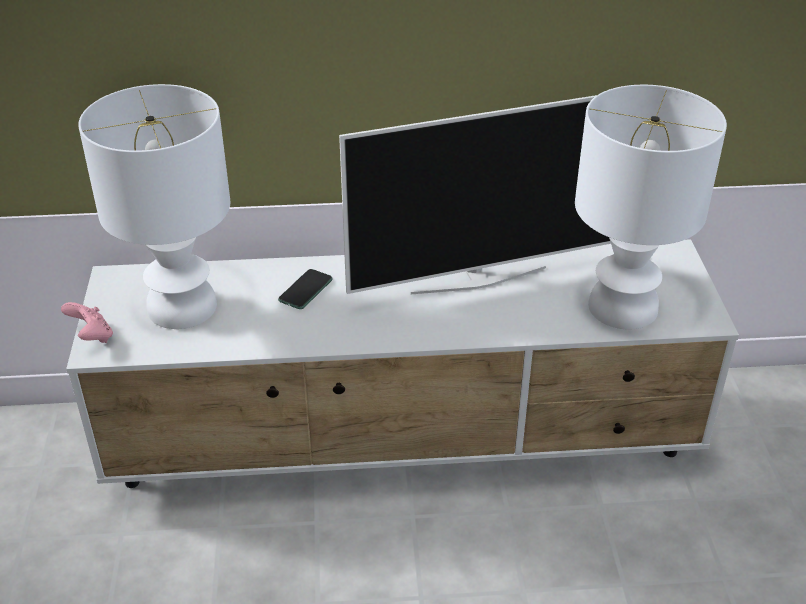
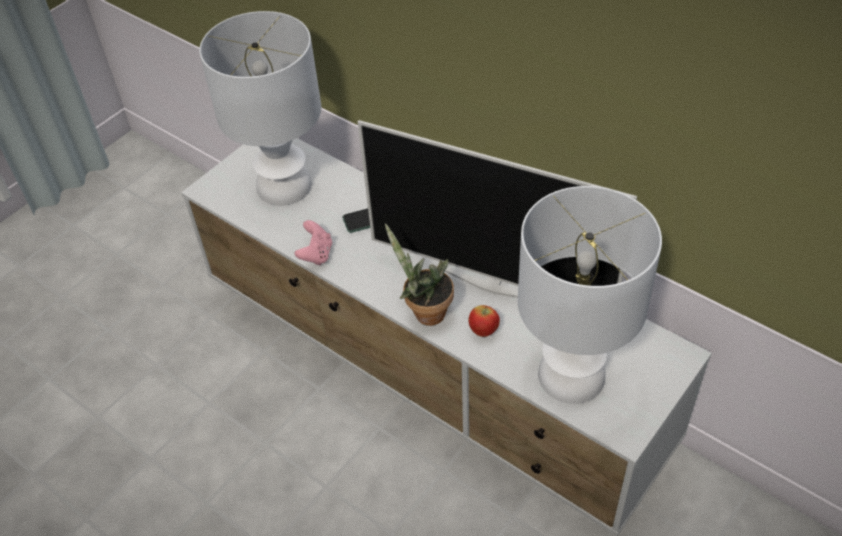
camera: 45 degrees right, 10 degrees up
pink game controller [61,302,113,343] -> pink game controller moved to [295,220,332,265]
none -> potted plant [385,223,454,326]
none -> apple [468,305,500,337]

